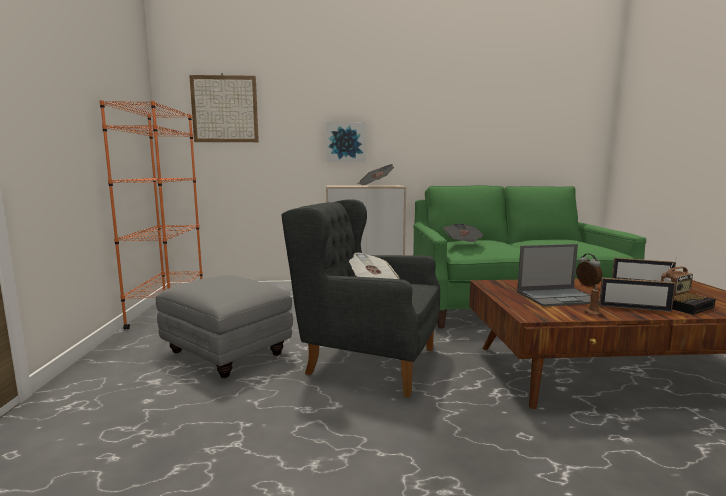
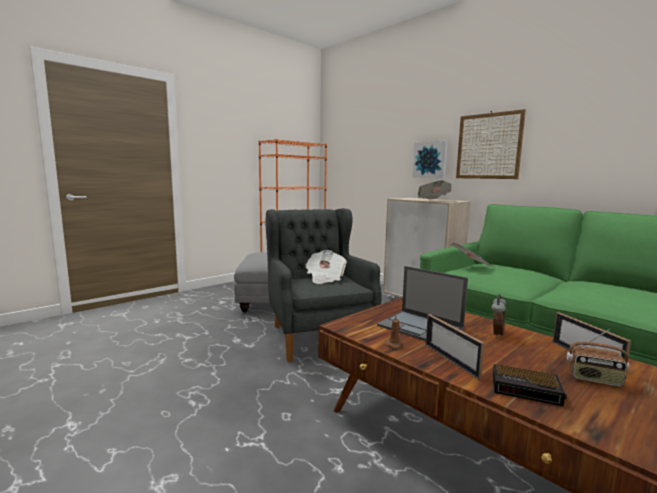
camera: 50 degrees right, 0 degrees up
picture [189,73,259,142] -> picture moved to [456,109,526,179]

